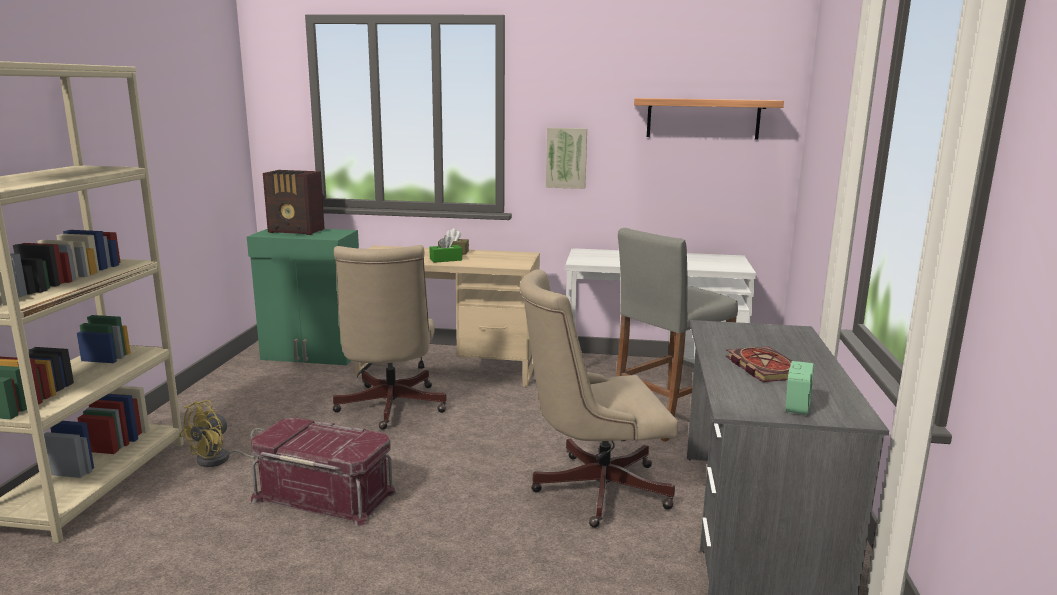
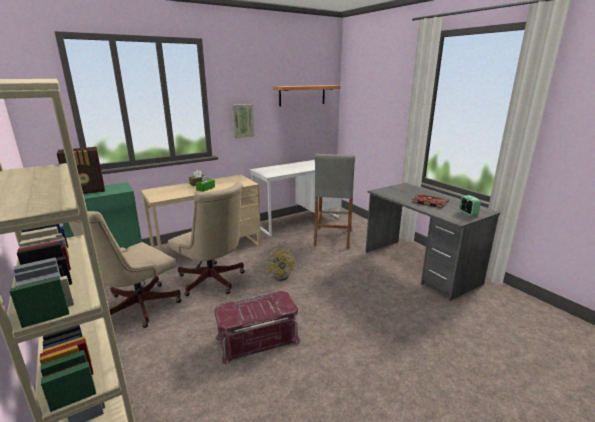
camera: 40 degrees left, 5 degrees up
yellow fan [179,400,264,467] -> yellow fan moved to [267,248,296,281]
beige office chair [519,269,678,528] -> beige office chair moved to [68,211,182,328]

